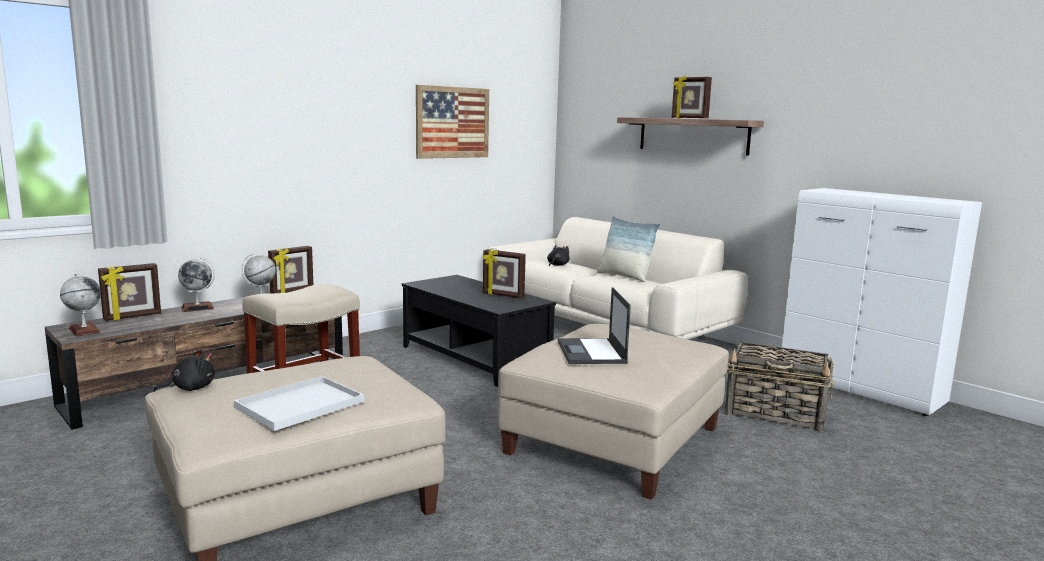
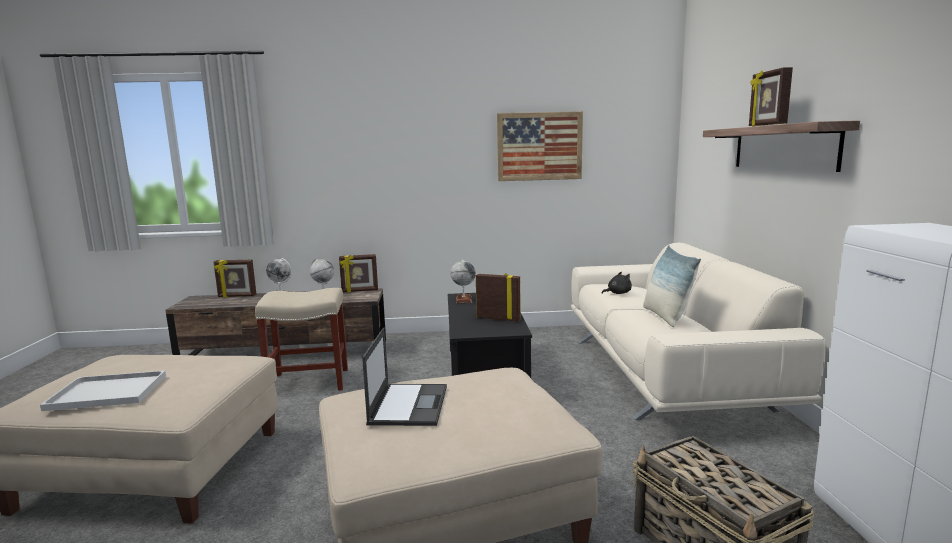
camera: 40 degrees right, 0 degrees up
globe [60,273,101,336] -> globe moved to [451,259,476,303]
black plush toy [153,349,215,392] -> none
picture frame [483,249,526,298] -> picture frame turned 135 degrees clockwise [476,273,521,321]
laptop [558,287,631,364] -> laptop turned 150 degrees clockwise [362,327,447,426]

